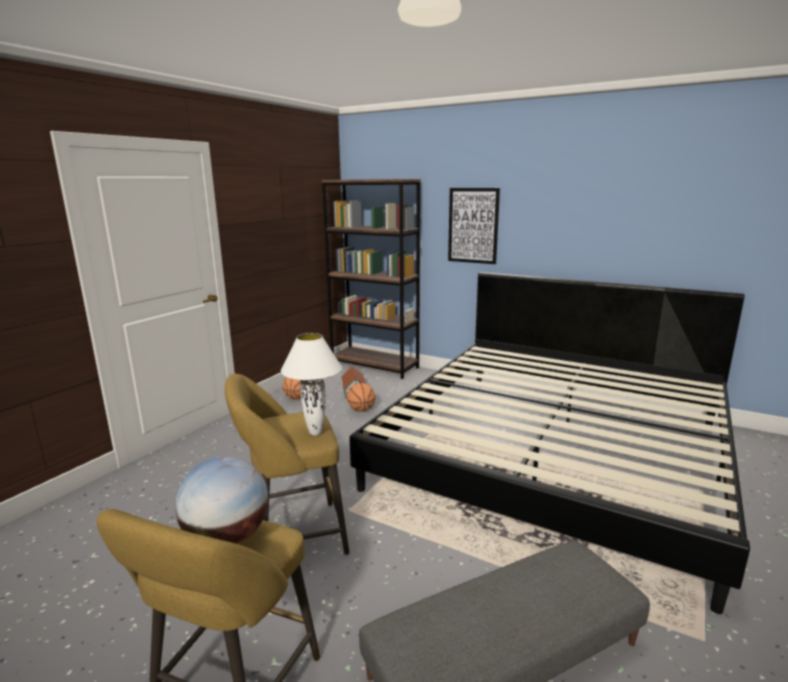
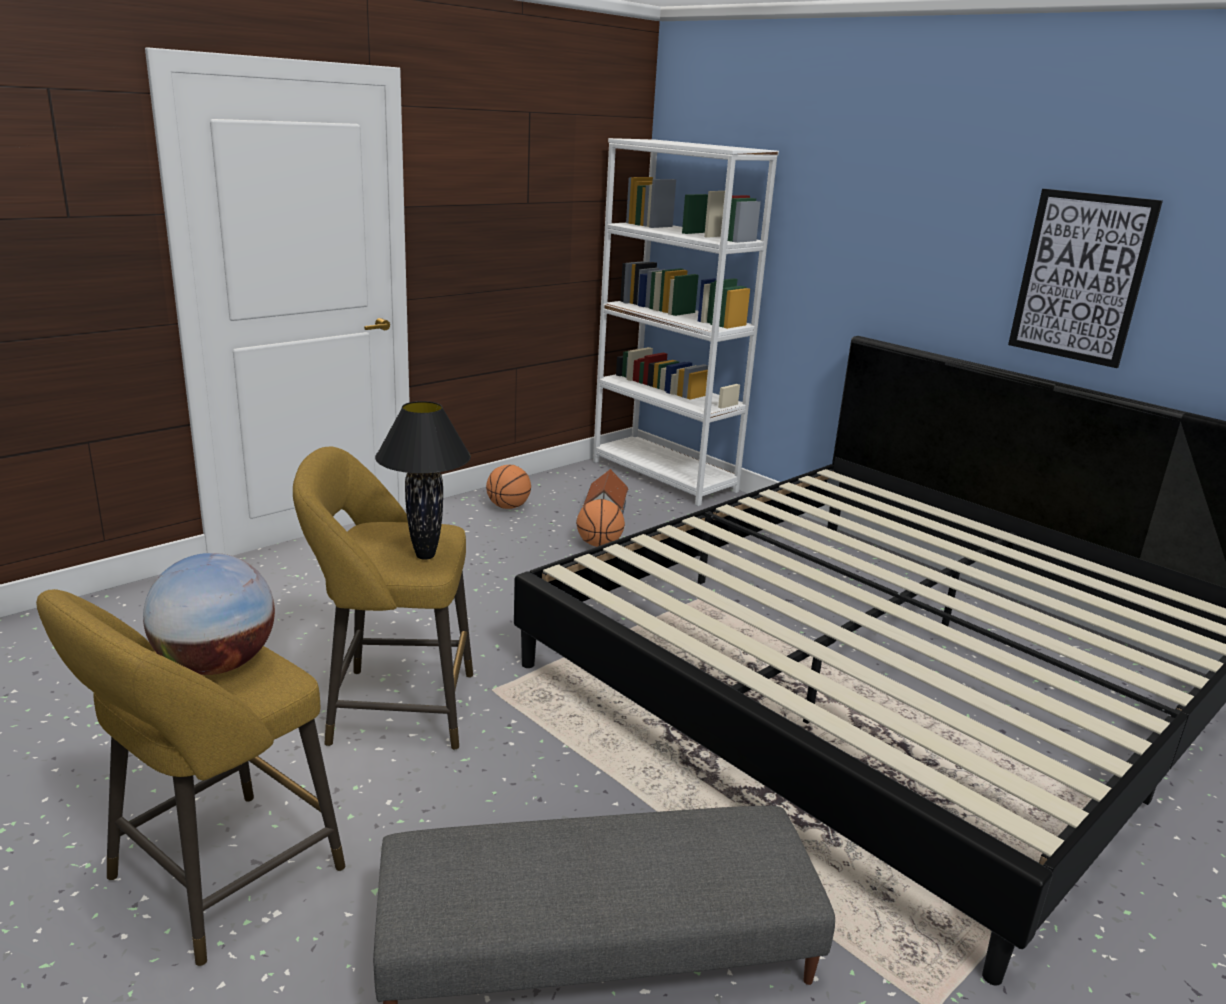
camera: 15 degrees right, 5 degrees up
white table lamp [281,333,342,435] -> black table lamp [375,401,471,560]
brown bookcase [321,179,421,379] -> white bookcase [593,138,779,506]
picture [448,188,500,264] -> picture moved to [1008,189,1163,368]

